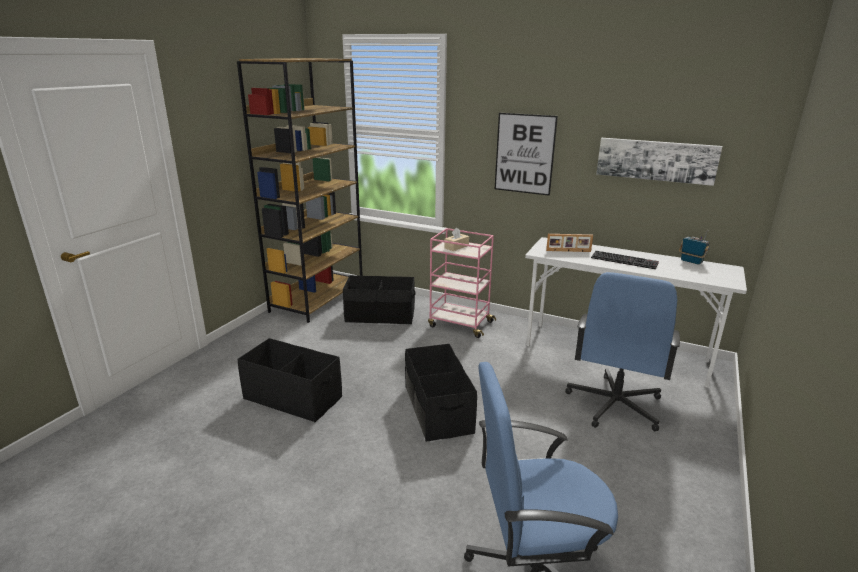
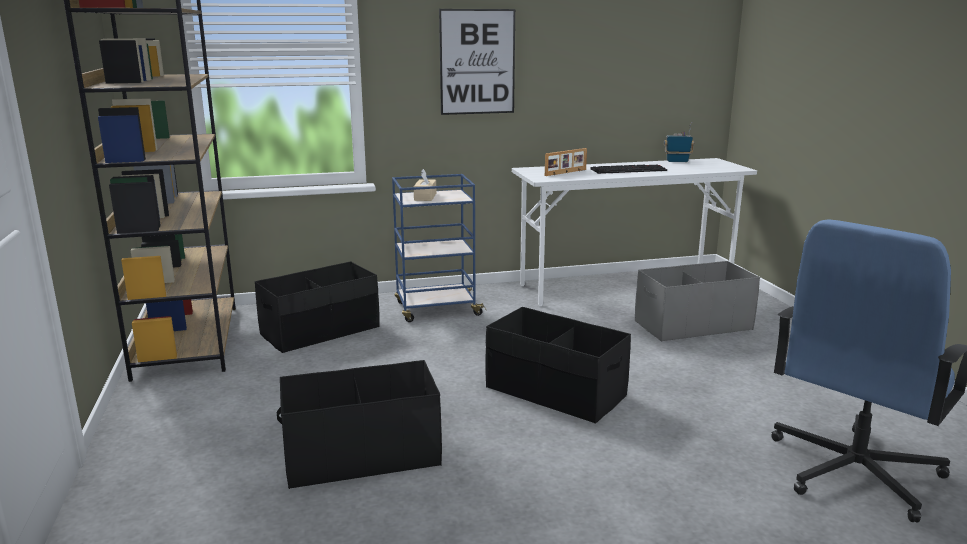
camera: 40 degrees left, 5 degrees down
pink cart [428,228,496,338] -> blue cart [392,174,486,322]
blue office chair [565,272,680,431] -> grey storage box [635,261,760,342]
picture [596,138,722,186] -> none

